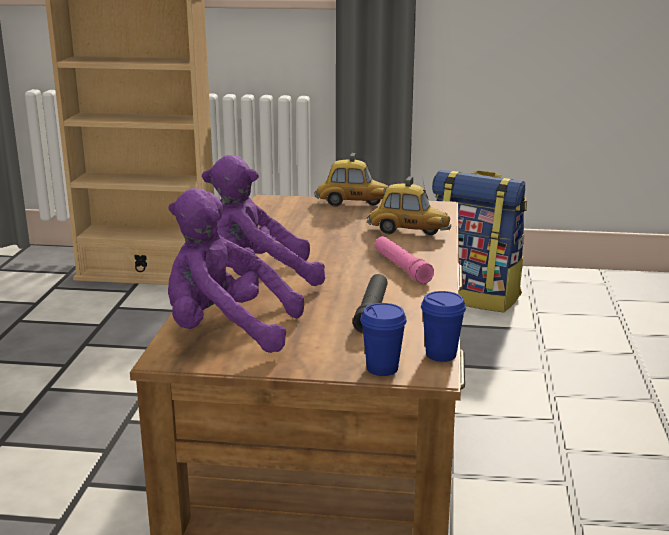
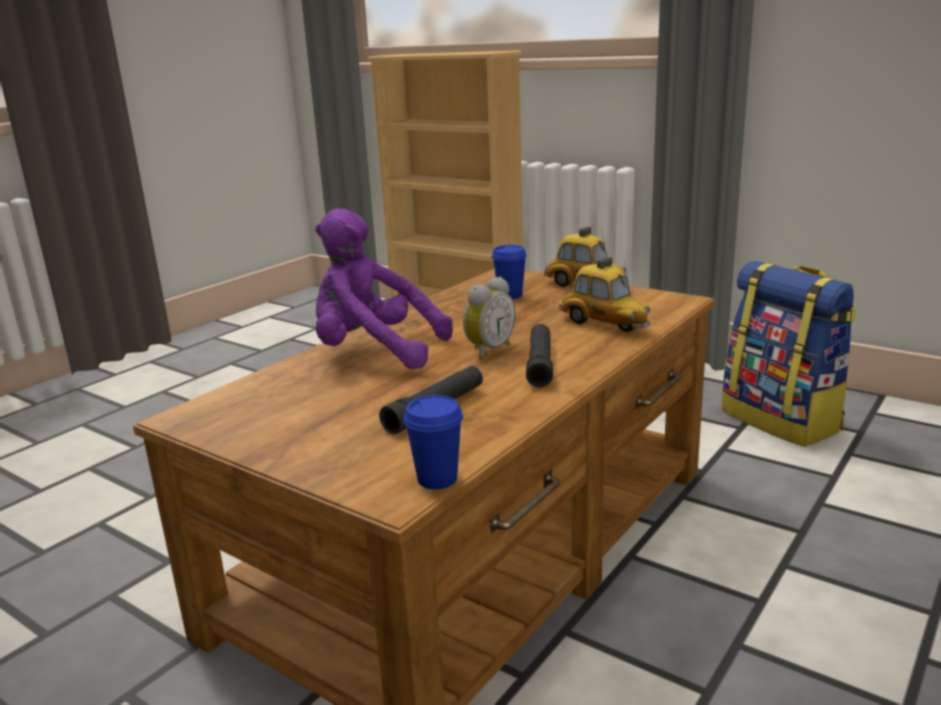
camera: 30 degrees right, 0 degrees up
purple plush toy [168,188,304,353] -> none
blue cup [360,303,407,376] -> blue cup moved to [492,245,527,299]
pink flashlight [375,236,434,284] -> black flashlight [526,324,553,388]
none -> alarm clock [463,276,516,360]

